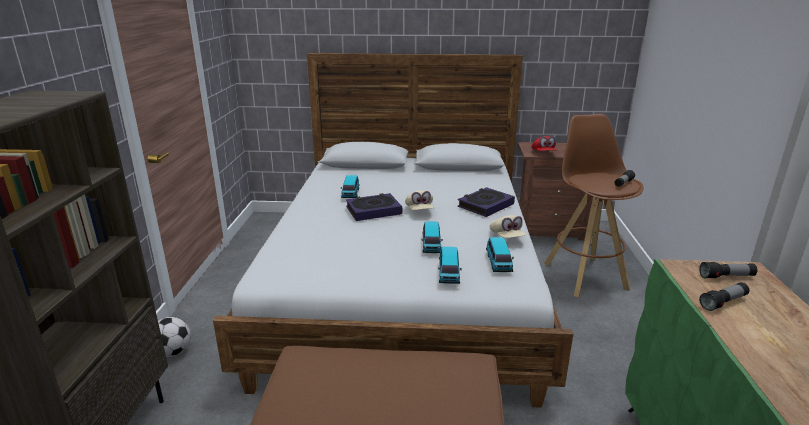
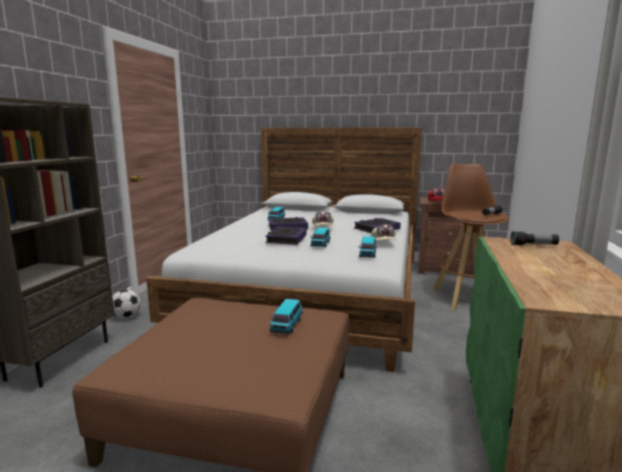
camera: 10 degrees right, 10 degrees down
toy car [438,247,462,284] -> toy car moved to [269,299,303,334]
flashlight [699,282,749,311] -> none
none -> book [265,227,307,245]

